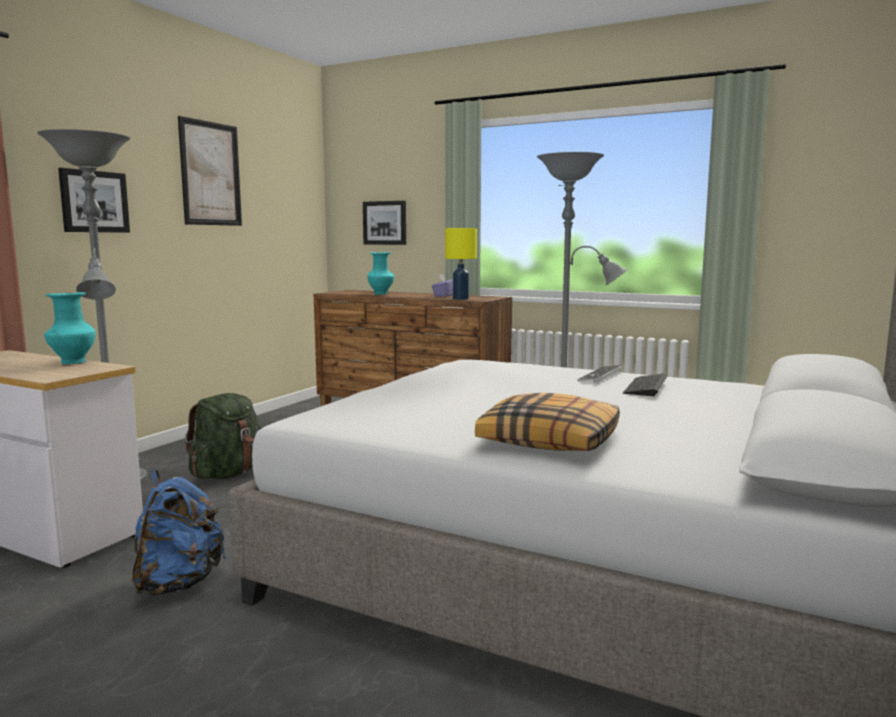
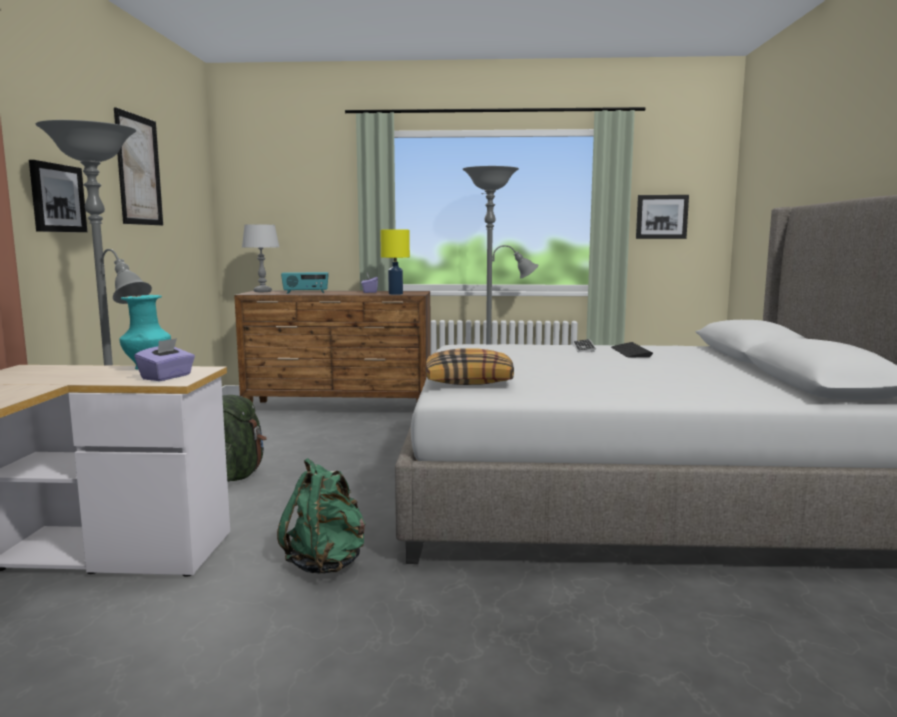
camera: 25 degrees left, 0 degrees up
blue backpack [132,470,226,596] -> green backpack [277,458,366,574]
picture [363,201,406,245] -> picture moved to [636,195,689,239]
turquoise vase [367,252,394,294] -> radio [281,272,329,293]
pillow [475,393,620,451] -> pillow moved to [426,348,514,385]
none -> purple tissue box [134,338,195,381]
none -> grey table lamp [242,225,279,292]

